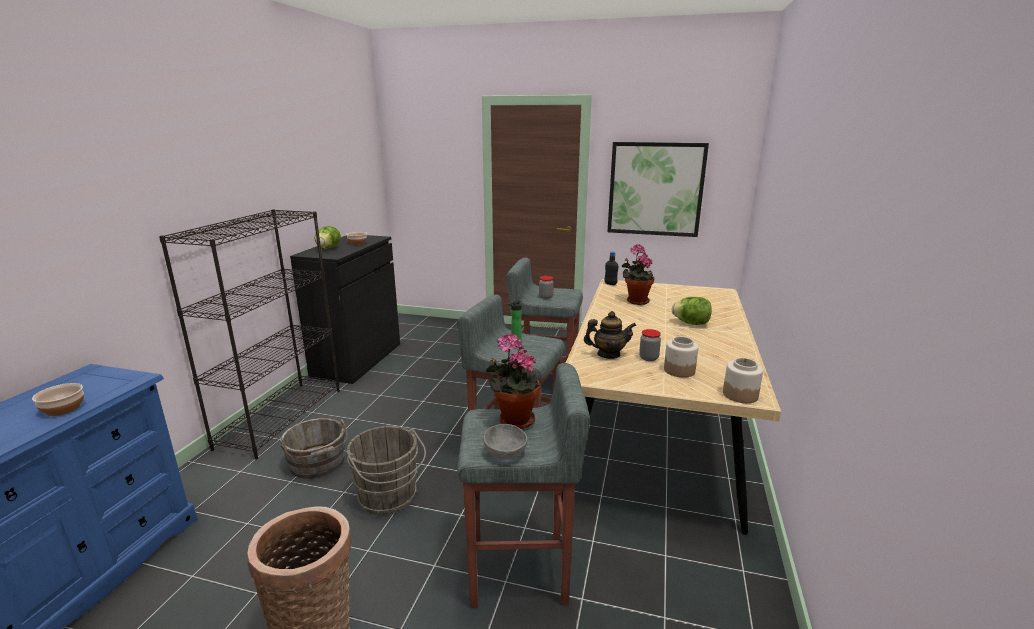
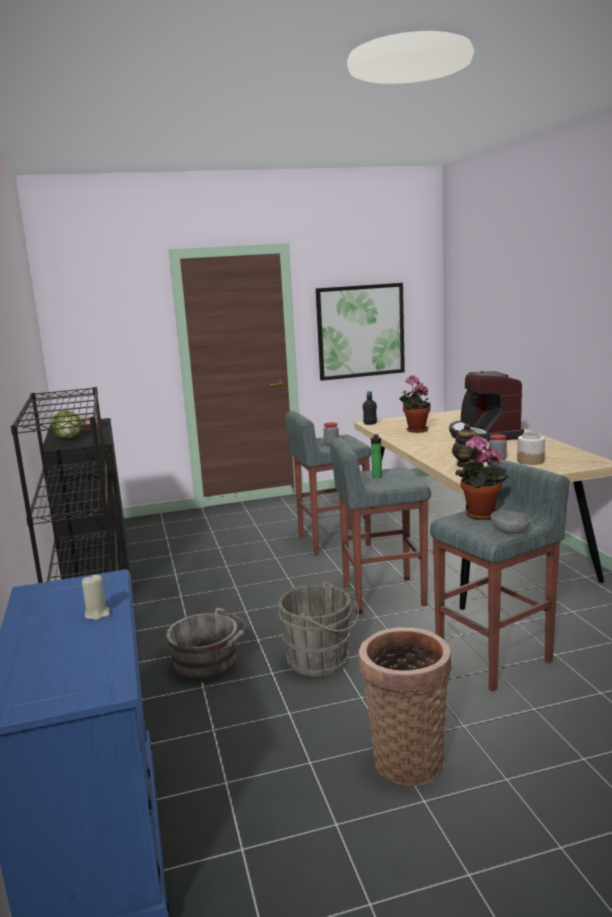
camera: 30 degrees left, 5 degrees down
bowl [32,383,84,416] -> beige candle [82,574,110,620]
teapot [584,311,636,359] -> teapot turned 75 degrees counterclockwise [452,424,482,468]
lettuce [672,297,712,325] -> coffee machine [449,371,524,442]
jar [723,358,763,403] -> none

